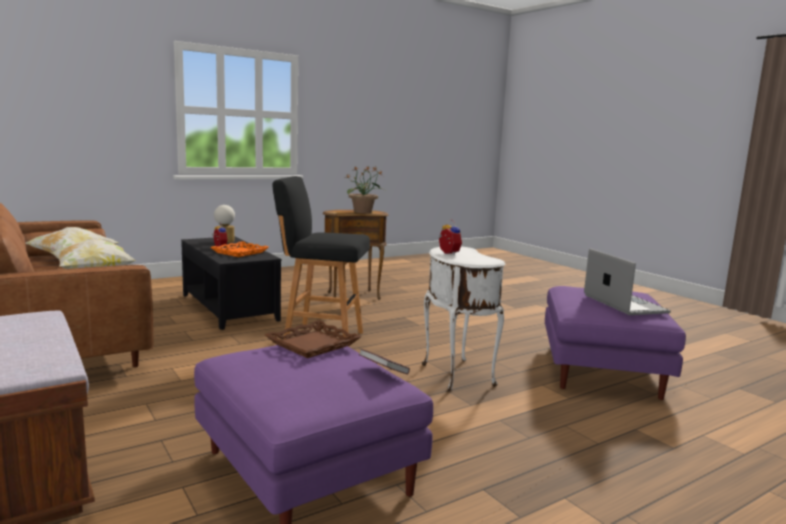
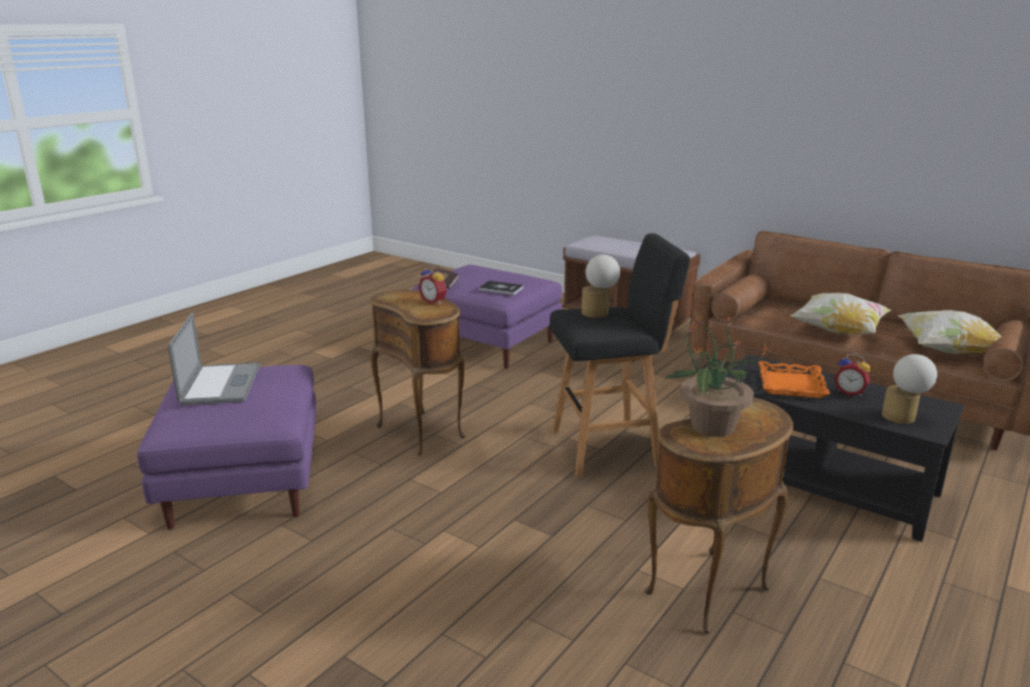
camera: 160 degrees right, 10 degrees up
brown tray [265,320,362,358] -> book [478,281,524,295]
white side table [422,247,505,391] -> brown side table [370,290,465,455]
laptop [584,249,671,315] -> laptop turned 150 degrees counterclockwise [168,312,260,405]
none -> table lamp [582,255,620,318]

